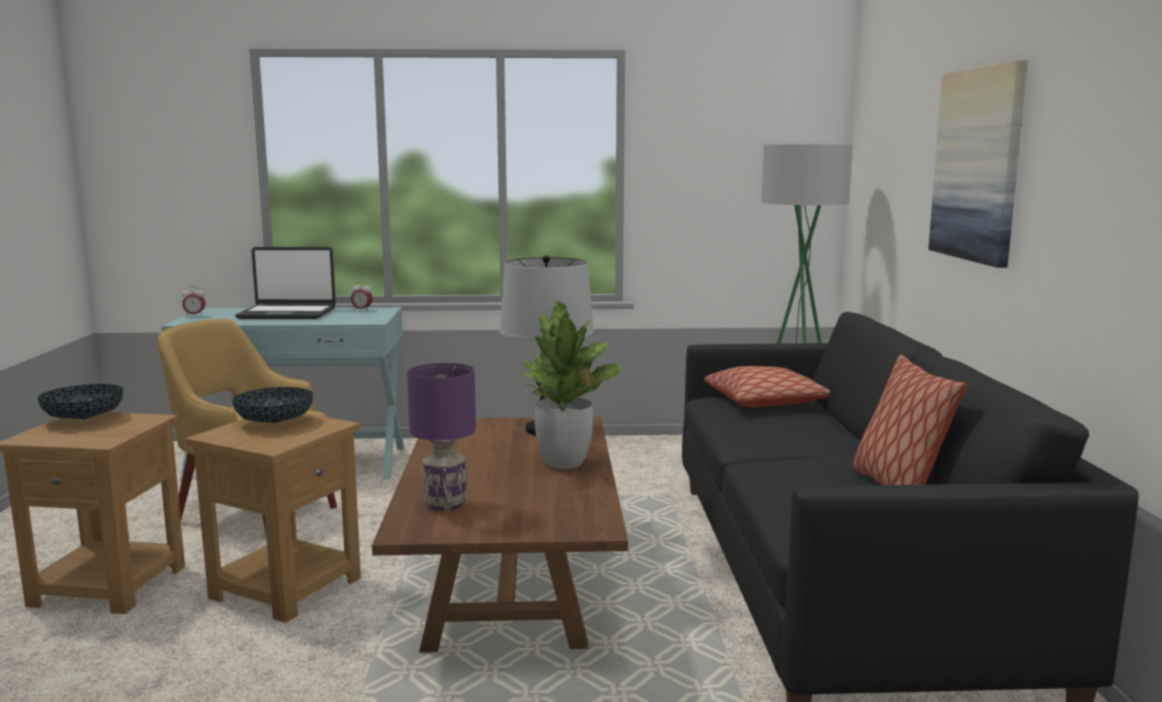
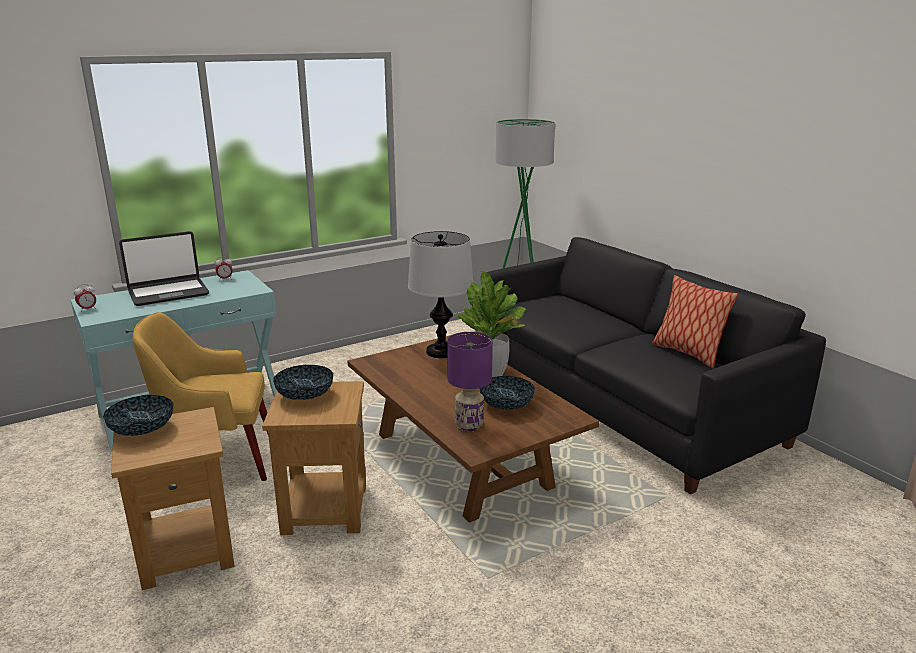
camera: 30 degrees left, 10 degrees up
pillow [704,366,830,407] -> none
picture [929,60,1028,268] -> none
none -> bowl [479,376,535,409]

